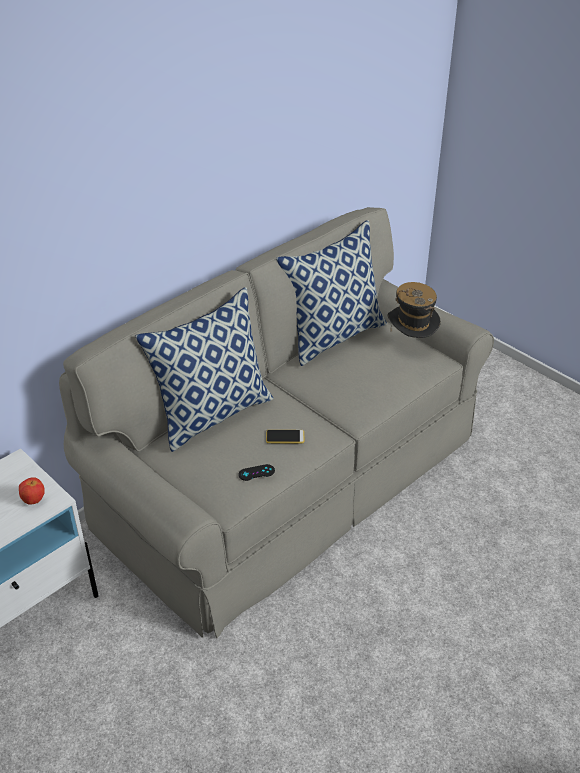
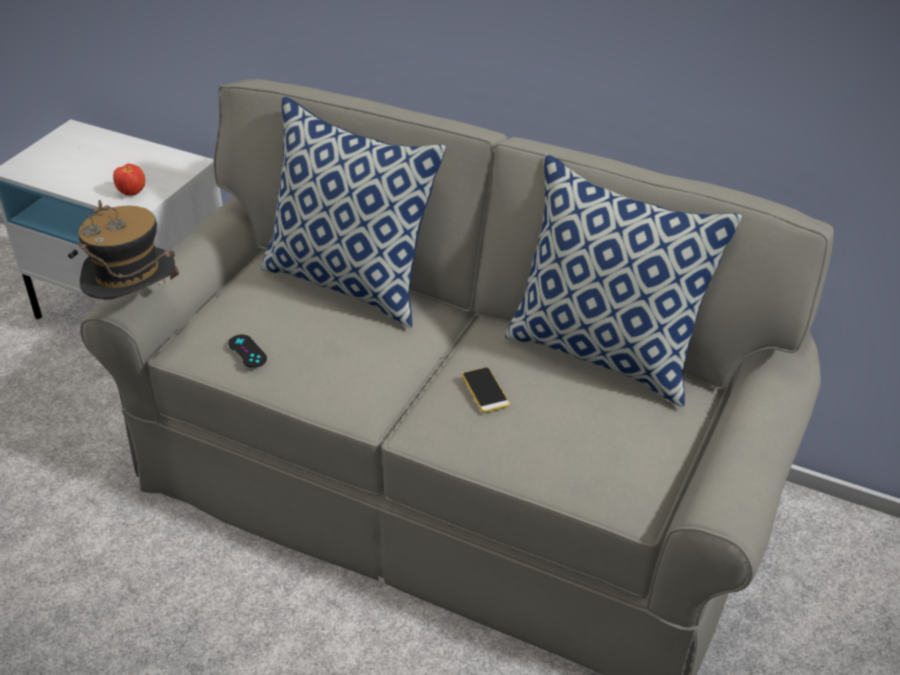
camera: 70 degrees right, 0 degrees up
phone [266,430,304,443] -> phone moved to [462,367,510,413]
hat [388,282,441,338] -> hat moved to [78,200,179,300]

